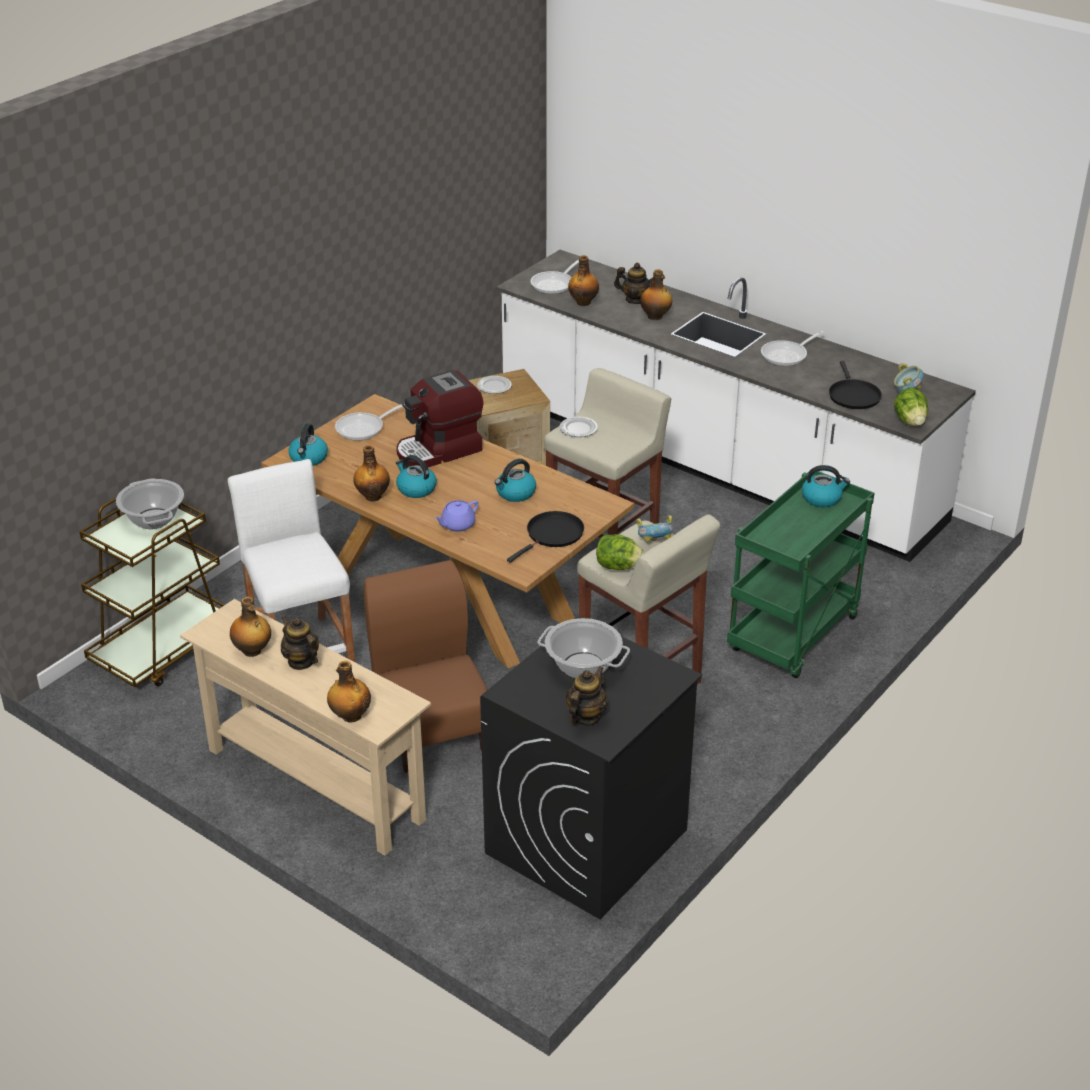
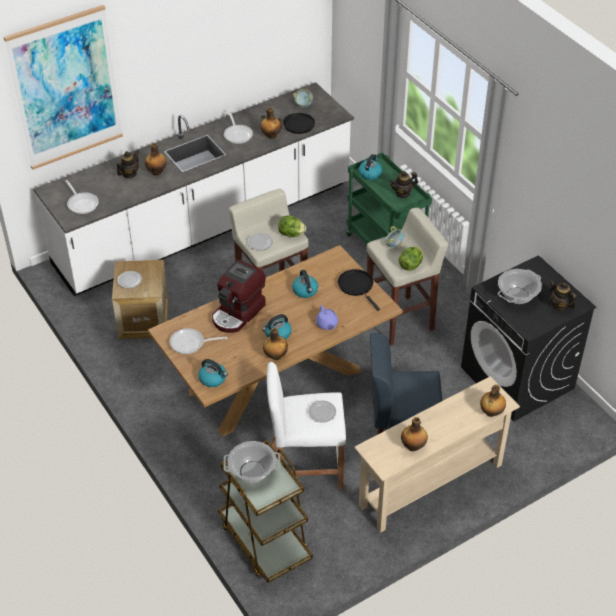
camera: 70 degrees left, 10 degrees up
teapot [281,616,319,670] -> teapot moved to [389,171,418,198]
frying pan [335,404,405,441] -> frying pan turned 105 degrees clockwise [170,328,227,354]
brown chair [364,560,488,773] -> blue chair [370,333,442,435]
coffee machine [396,370,484,467] -> coffee machine turned 45 degrees clockwise [212,260,266,333]
bottle [568,255,599,306] -> bottle moved to [261,107,282,139]
lettuce [894,387,928,426] -> lettuce moved to [278,215,306,237]
none -> picture [4,5,123,170]
none -> plate [308,401,336,423]

